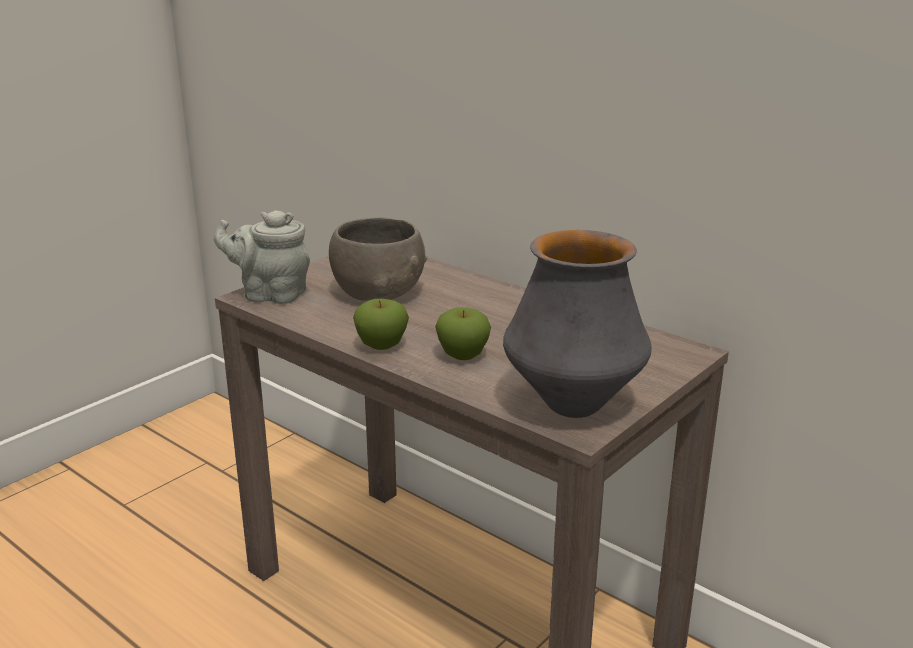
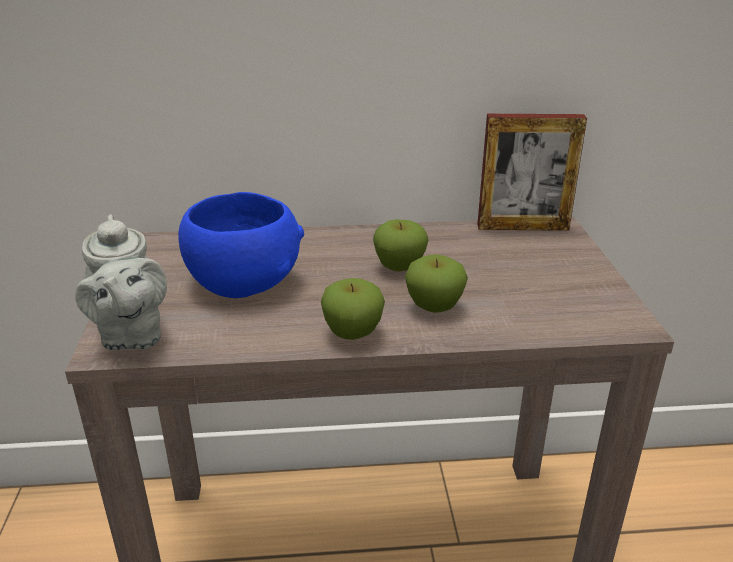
camera: 45 degrees left, 5 degrees up
grey teapot [214,210,310,304] -> grey teapot turned 75 degrees counterclockwise [75,215,167,350]
grey bowl [329,218,427,301] -> blue bowl [178,192,304,298]
vase [503,230,652,418] -> none
none -> apple [373,220,428,271]
none -> picture frame [477,114,587,231]

